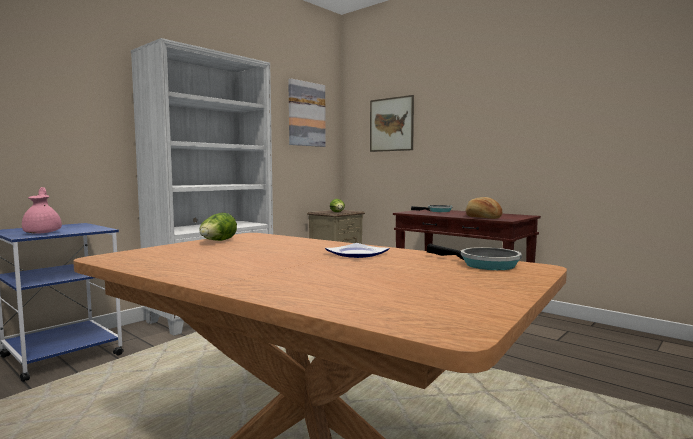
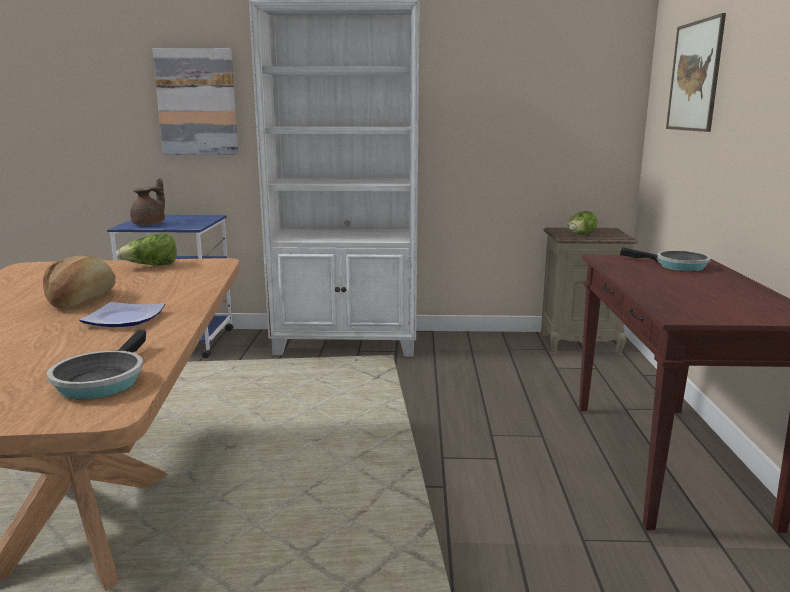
camera: 50 degrees right, 10 degrees up
pink teapot [22,187,62,234] -> brown teapot [130,178,165,225]
picture [288,79,326,147] -> picture moved to [153,48,238,155]
bread [466,197,502,219] -> bread moved to [43,256,116,309]

